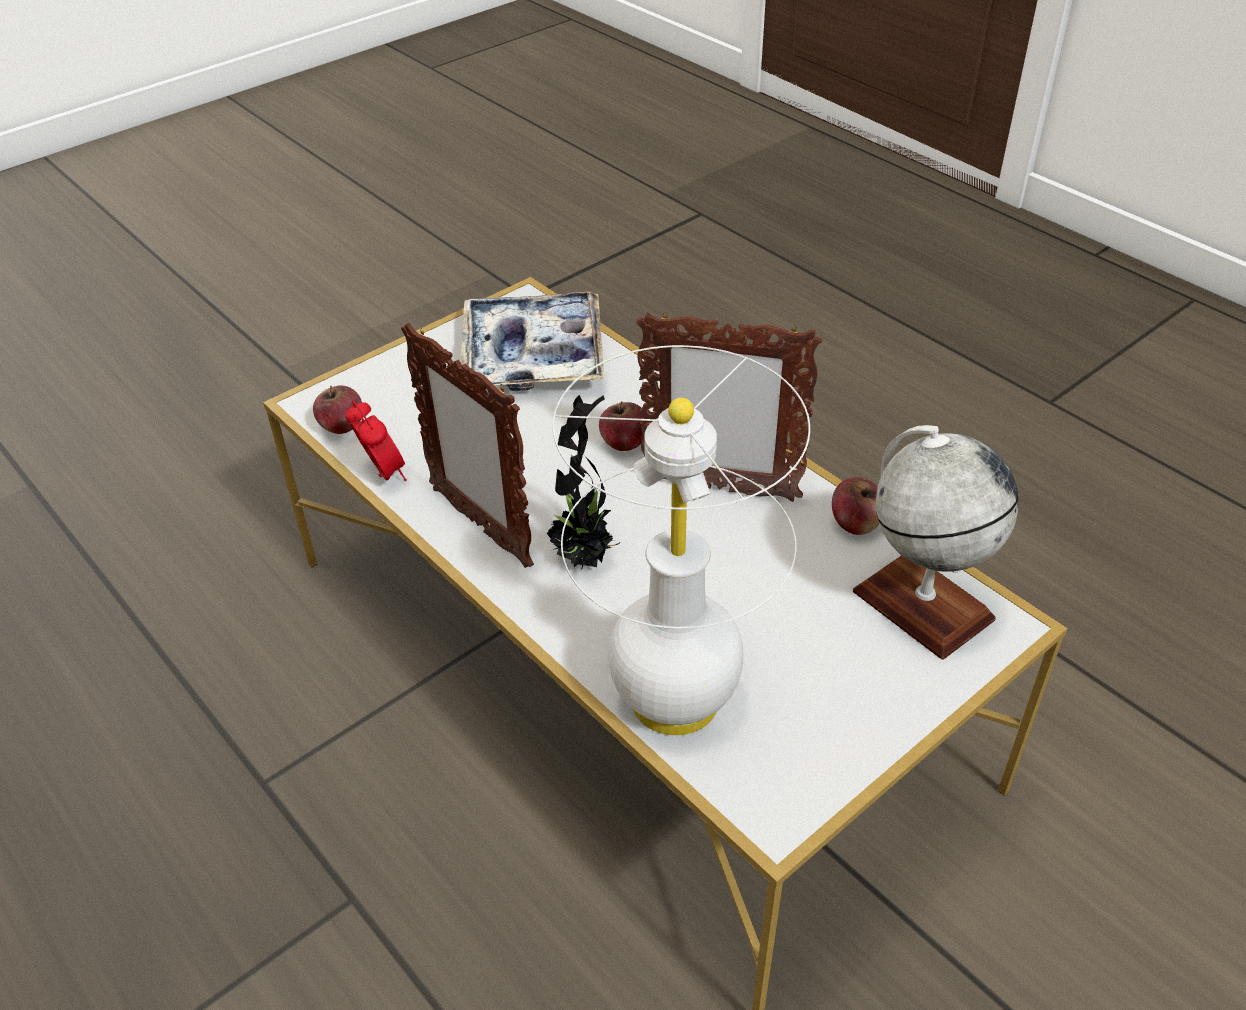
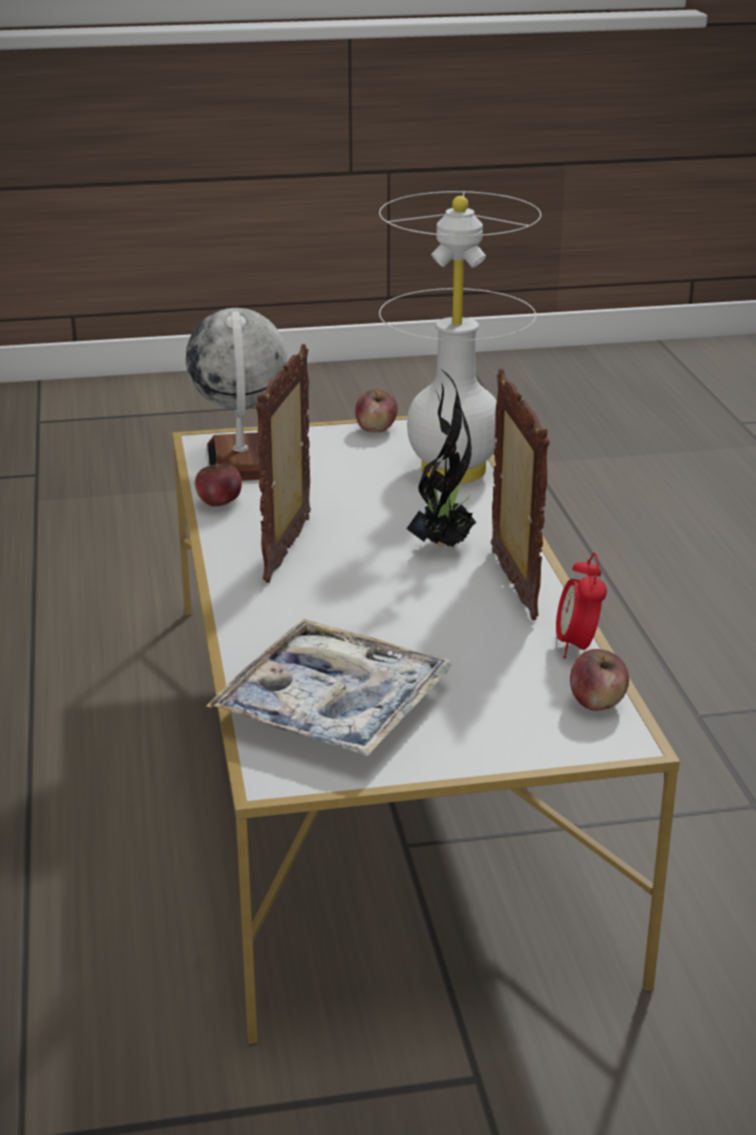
camera: 150 degrees left, 15 degrees down
apple [599,401,649,451] -> apple moved to [355,389,398,432]
picture frame [636,311,822,502] -> picture frame turned 120 degrees counterclockwise [256,344,311,583]

